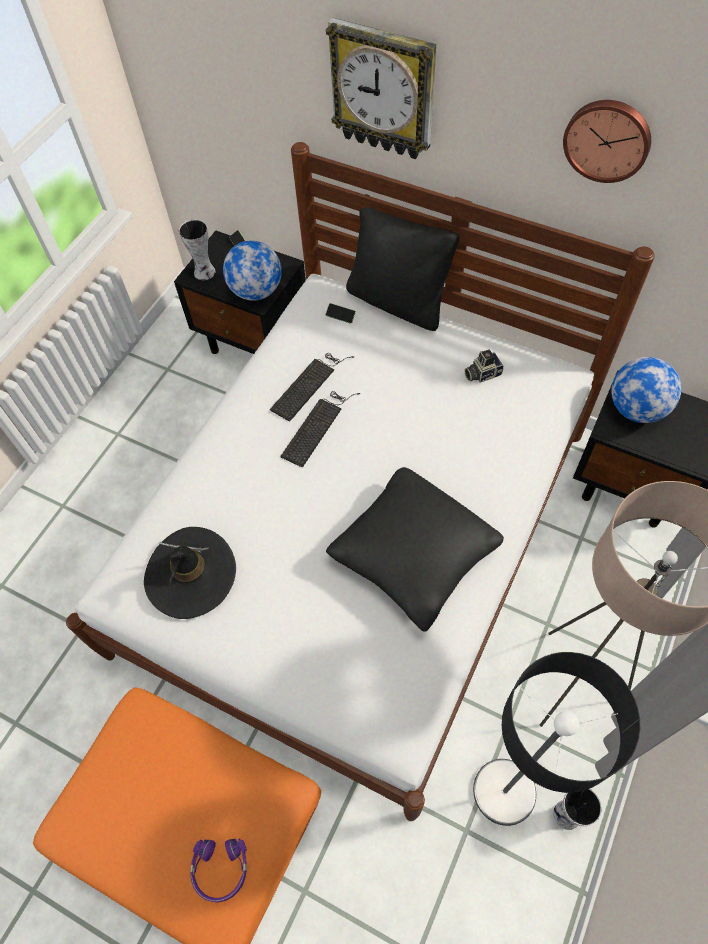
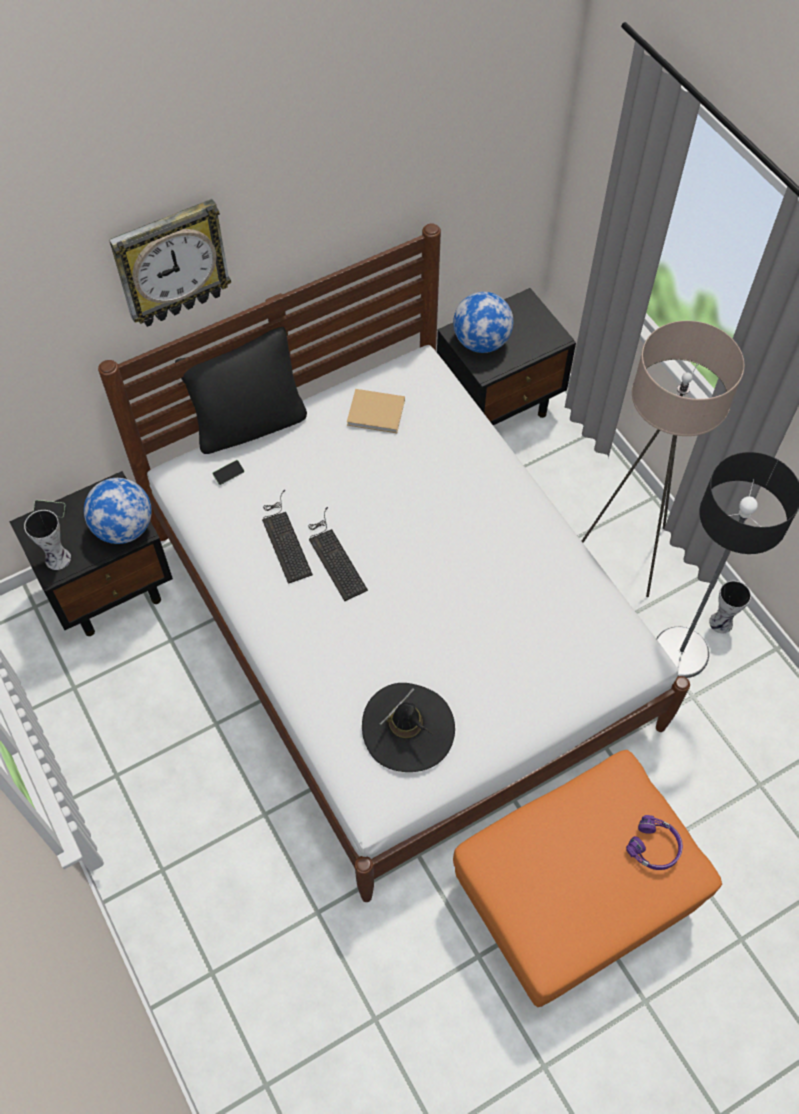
camera: 60 degrees left, 0 degrees up
black pillow [326,467,504,632] -> none
camera [464,350,504,383] -> beige book [347,389,405,433]
wall clock [563,100,651,183] -> none

